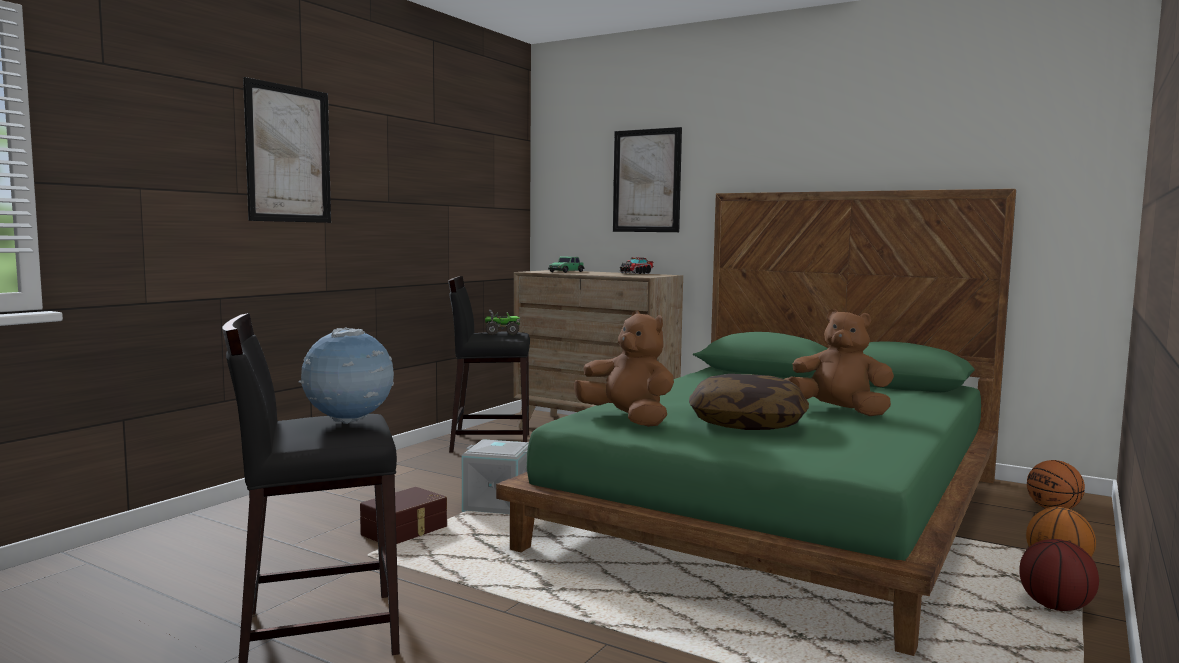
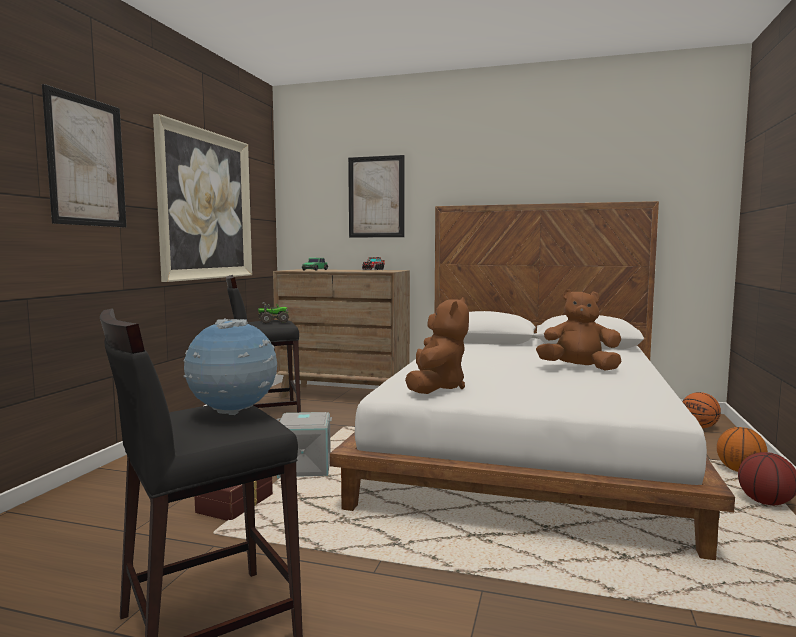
camera: 15 degrees left, 0 degrees up
green bed [496,189,1016,656] -> white bed [330,201,735,560]
brown plush toy [574,311,674,427] -> brown plush toy turned 75 degrees clockwise [405,297,469,394]
pillow [689,374,809,430] -> none
none -> picture [153,114,252,282]

